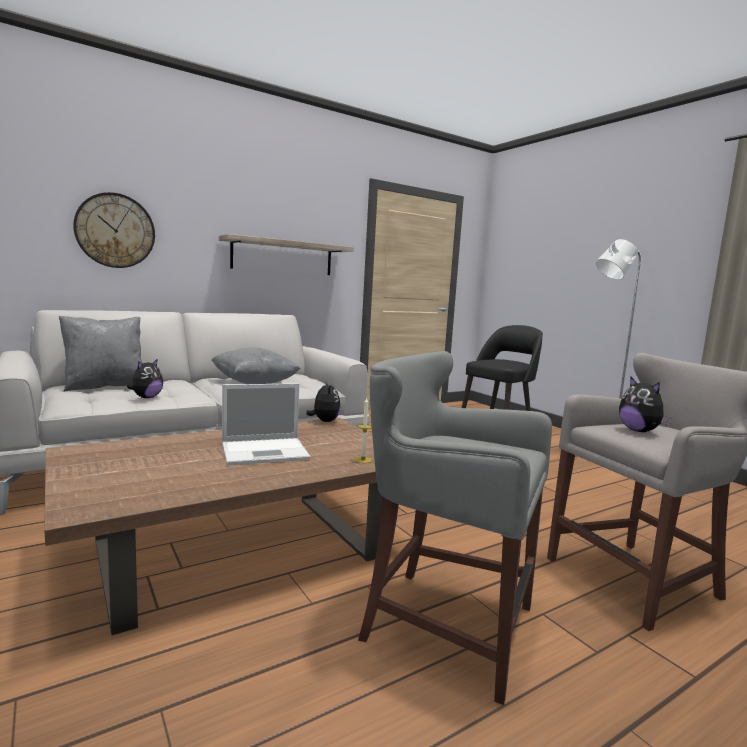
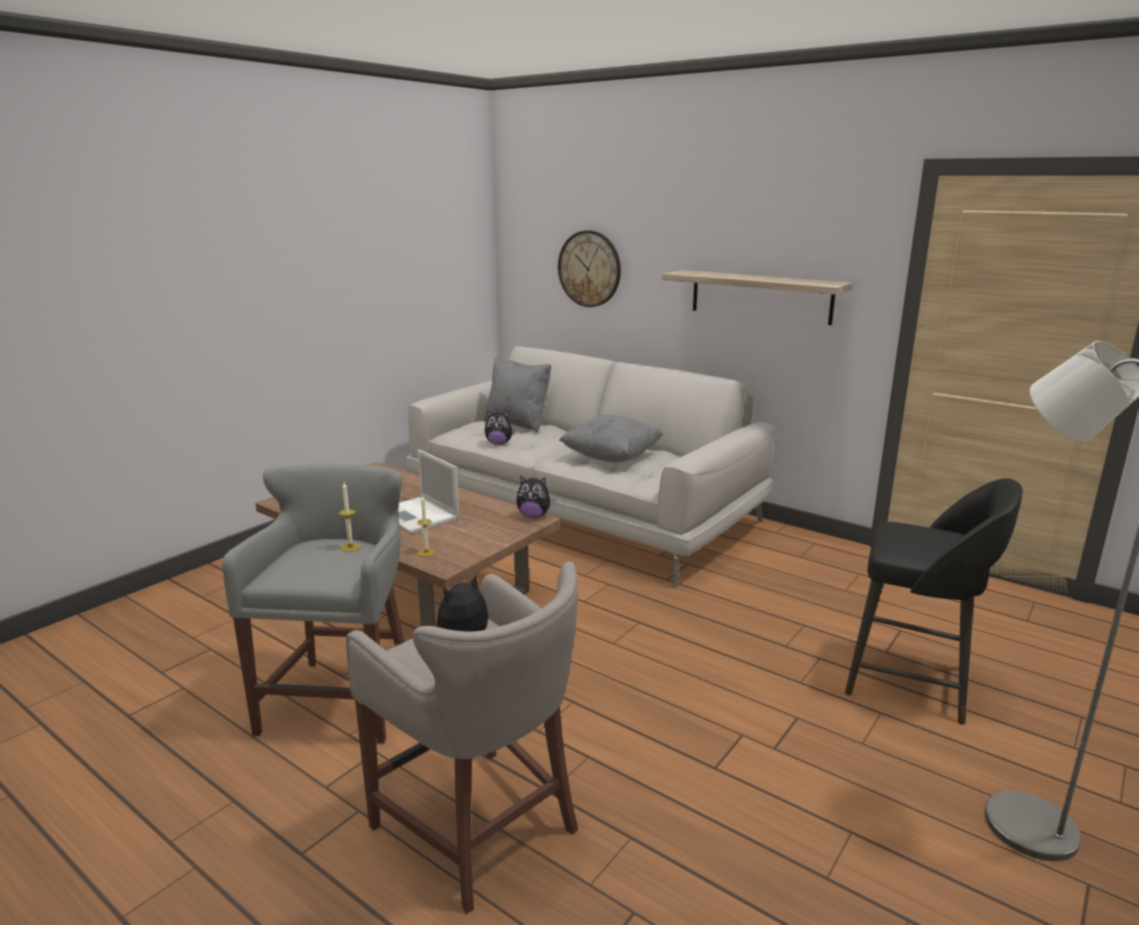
camera: 70 degrees right, 10 degrees up
plush toy [306,380,340,422] -> plush toy turned 45 degrees clockwise [516,476,555,518]
none -> candle [339,483,360,552]

